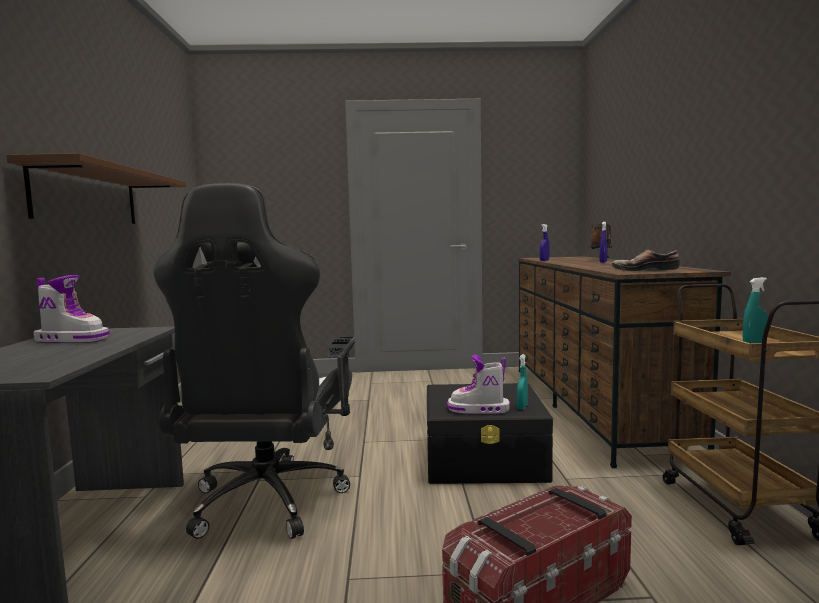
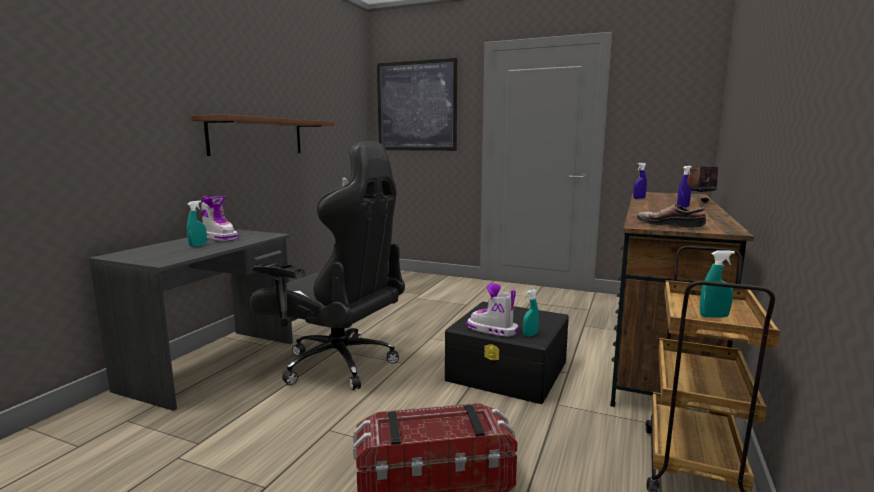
camera: 25 degrees right, 5 degrees up
black office chair [154,183,355,539] -> black office chair turned 90 degrees counterclockwise [250,142,405,390]
none -> turquoise spray bottle [187,201,207,247]
none -> picture [377,58,457,151]

